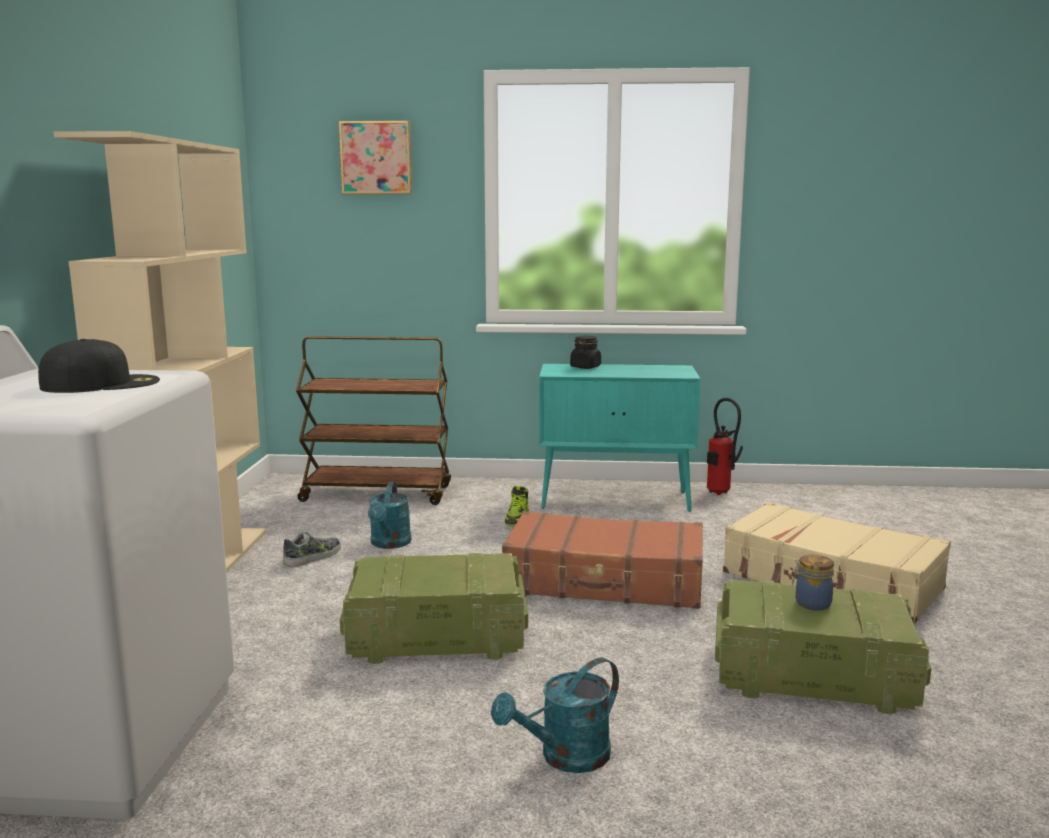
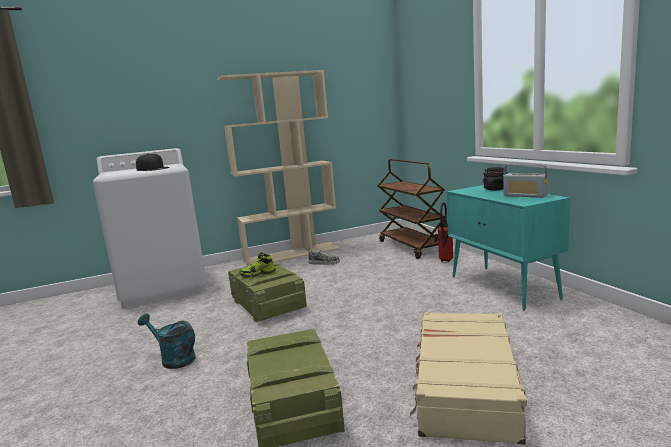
camera: 65 degrees right, 0 degrees up
picture [339,121,412,194] -> none
turquoise watering can [368,482,412,549] -> none
brown suitcase [502,511,703,609] -> none
shoe [505,486,529,526] -> shoe moved to [239,252,276,278]
fire extinguisher [707,398,743,495] -> fire extinguisher moved to [434,202,453,262]
jar [792,555,834,610] -> none
none -> radio [503,164,548,198]

